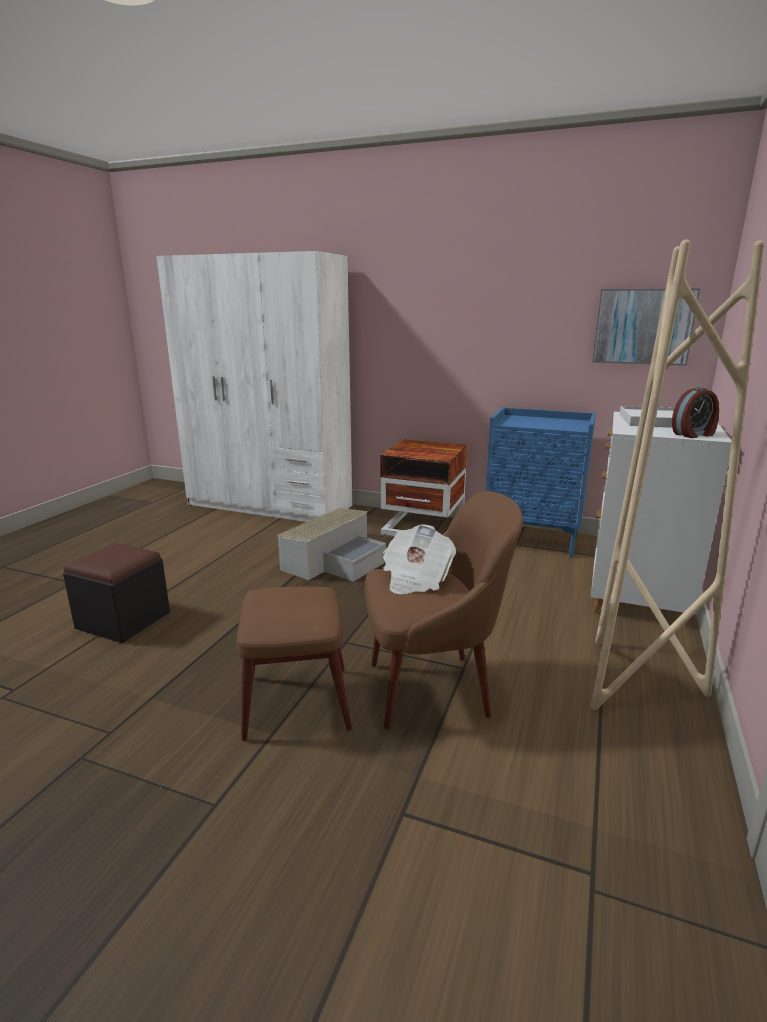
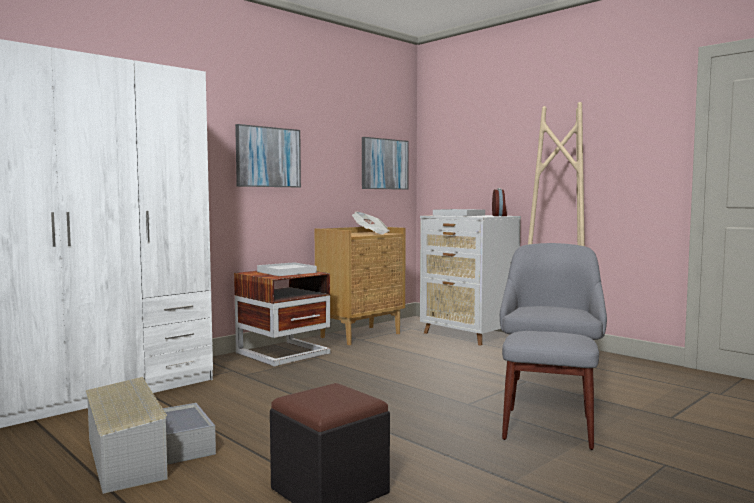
camera: 65 degrees left, 15 degrees down
brown armchair [237,491,523,741] -> grey armchair [500,243,607,450]
grey storage box [277,508,386,582] -> grey storage box moved to [86,377,216,494]
newspaper [383,524,456,594] -> newspaper moved to [352,211,390,235]
blue cabinet [486,407,596,557] -> brown cabinet [315,227,406,345]
none -> picture [235,124,301,187]
none -> white tray [257,262,317,276]

